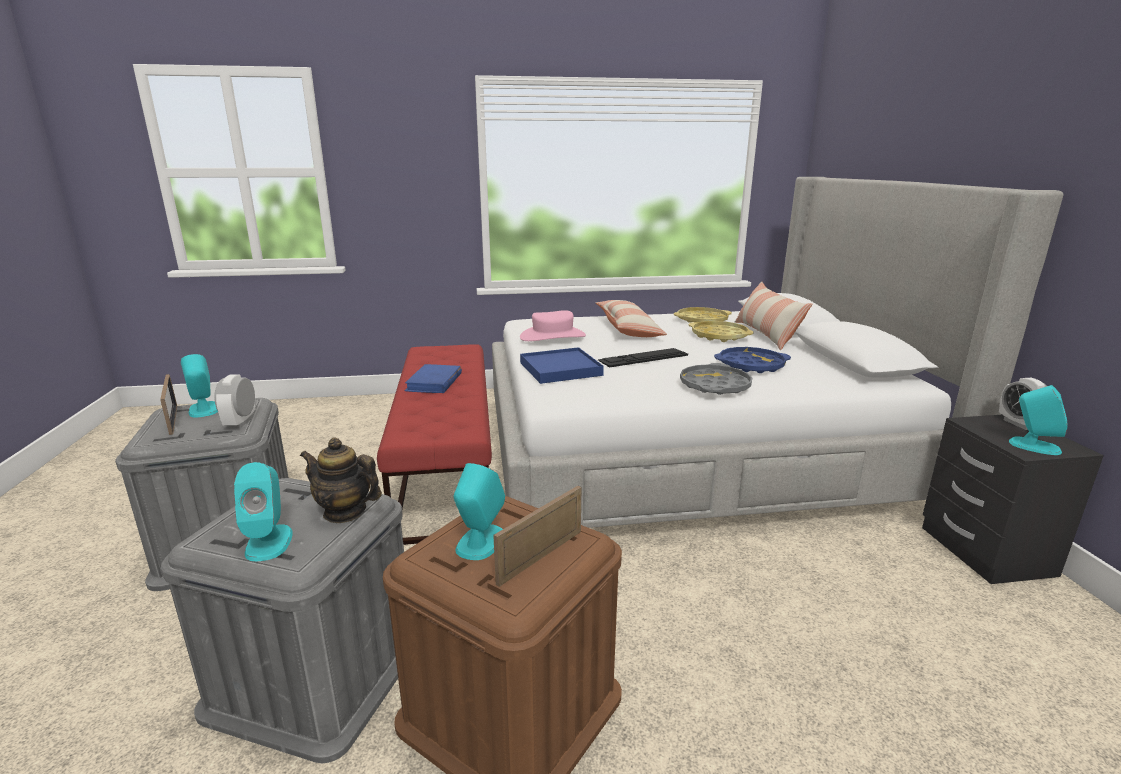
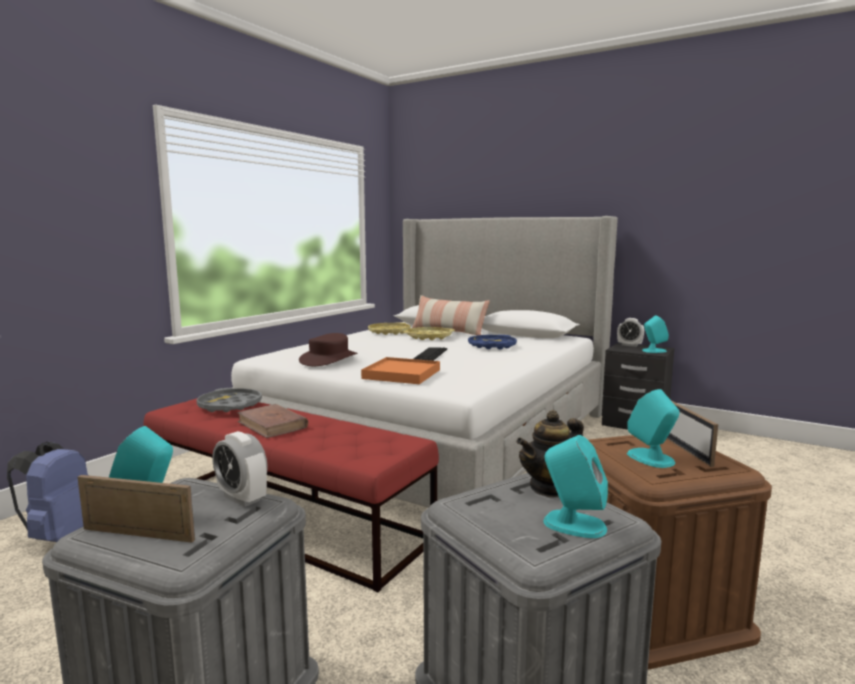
camera: 50 degrees left, 10 degrees down
blue book [405,364,462,393] -> brown book [237,404,308,438]
pink hat [520,310,586,341] -> brown hat [299,333,357,366]
blue tray [520,347,604,384] -> orange tray [361,357,440,384]
pillow [596,300,667,337] -> none
grey tray [680,363,752,395] -> grey tray moved to [197,388,262,412]
none -> blue backpack [7,441,89,542]

